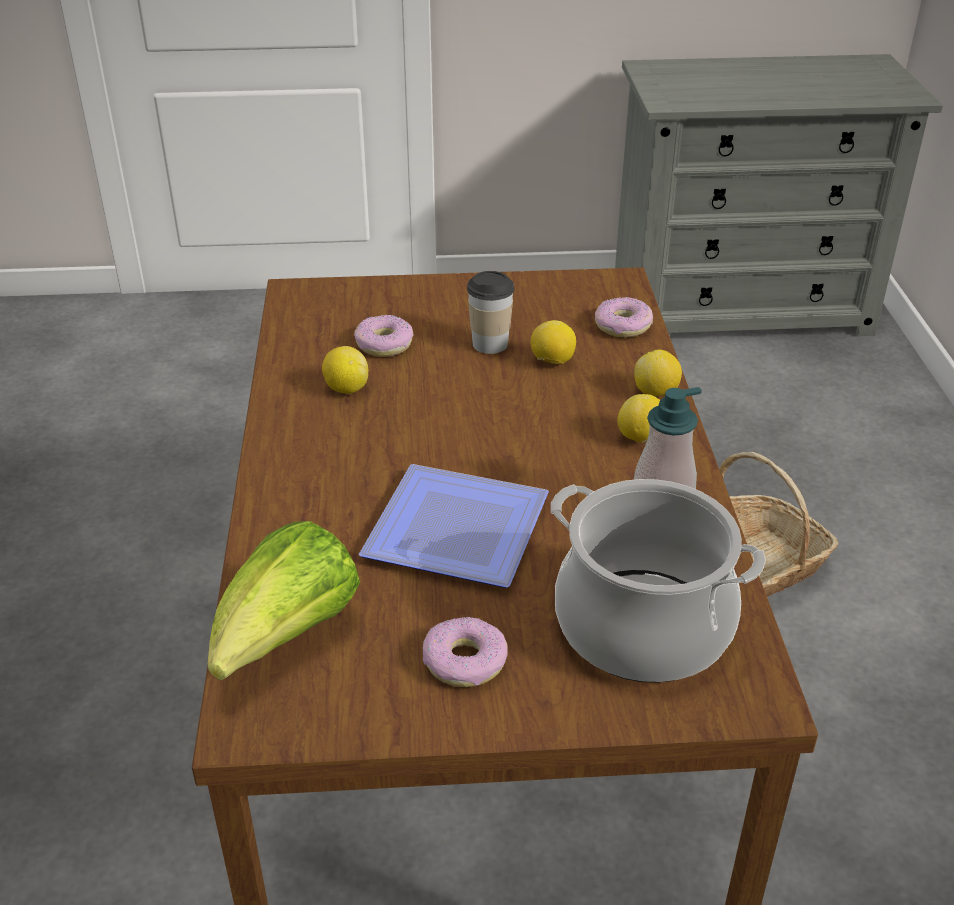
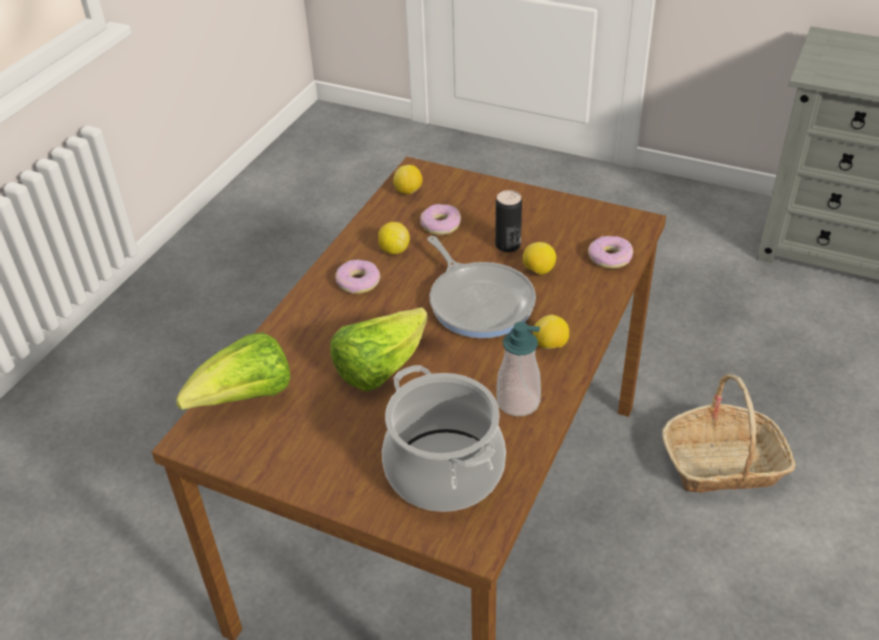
camera: 30 degrees right, 5 degrees up
plate [359,464,549,588] -> lettuce [330,307,428,392]
donut [423,617,508,687] -> donut moved to [335,260,381,294]
cup [467,271,515,354] -> can [495,190,522,252]
lemon [634,350,682,396] -> lemon moved to [393,165,423,194]
none -> frying pan [428,236,536,338]

